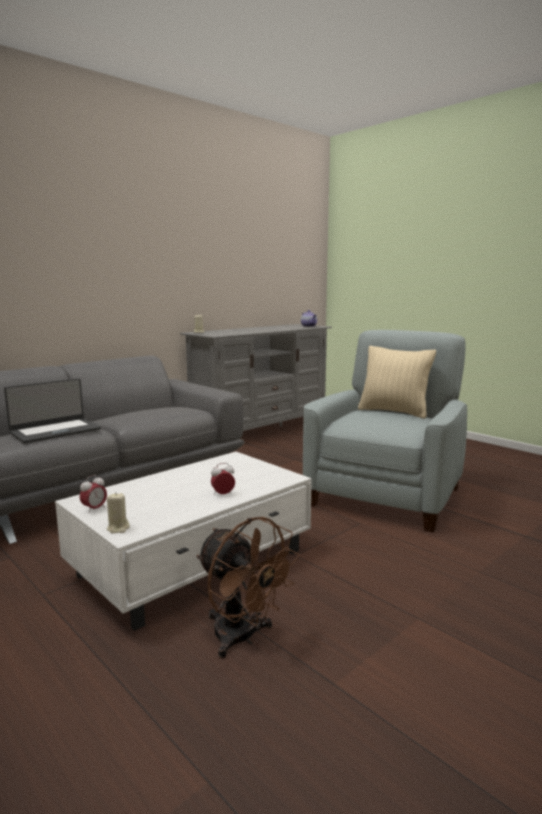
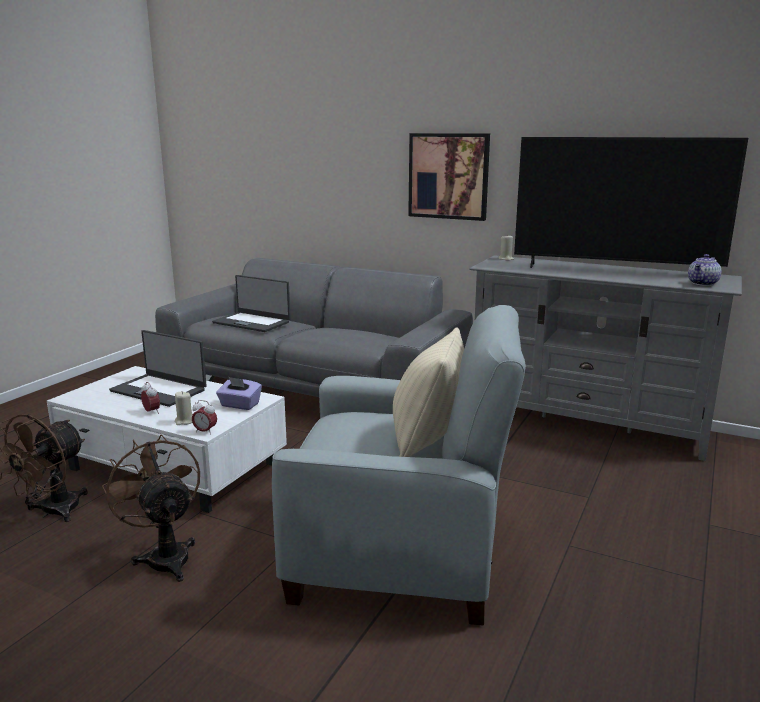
camera: 70 degrees right, 5 degrees up
alarm clock [80,475,107,513] -> alarm clock moved to [192,400,217,435]
beige candle [107,492,130,534] -> beige candle moved to [175,392,193,425]
none -> brown fan [102,434,200,582]
none -> laptop [109,330,207,407]
none -> purple tissue box [216,377,262,410]
none -> picture [408,133,490,221]
none -> television [514,137,748,268]

